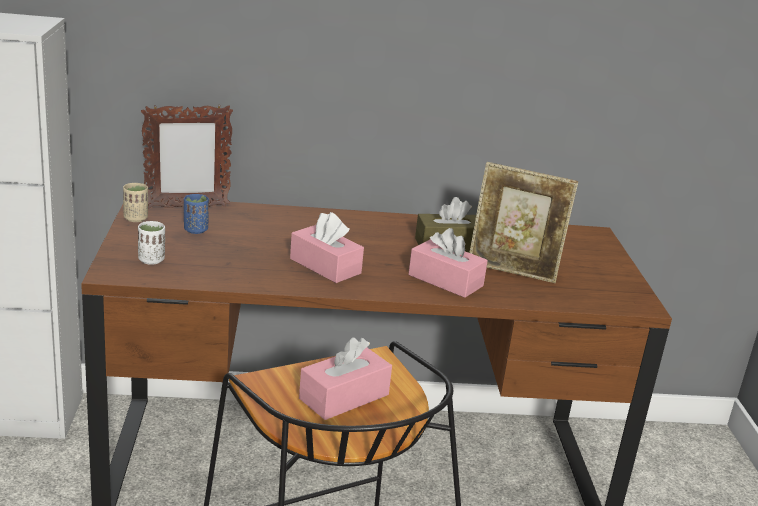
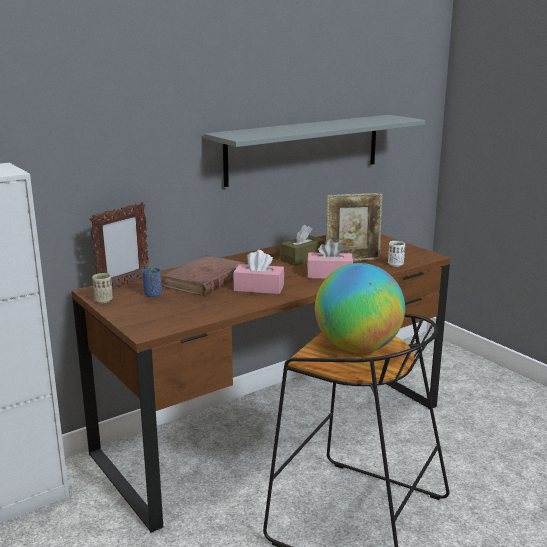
camera: 30 degrees left, 5 degrees down
white cup [138,221,165,265] -> white cup moved to [388,241,405,267]
pink tissue box [299,337,392,420] -> globe [315,263,405,353]
none -> brown book [162,255,246,296]
none -> grey shelf [204,115,425,187]

